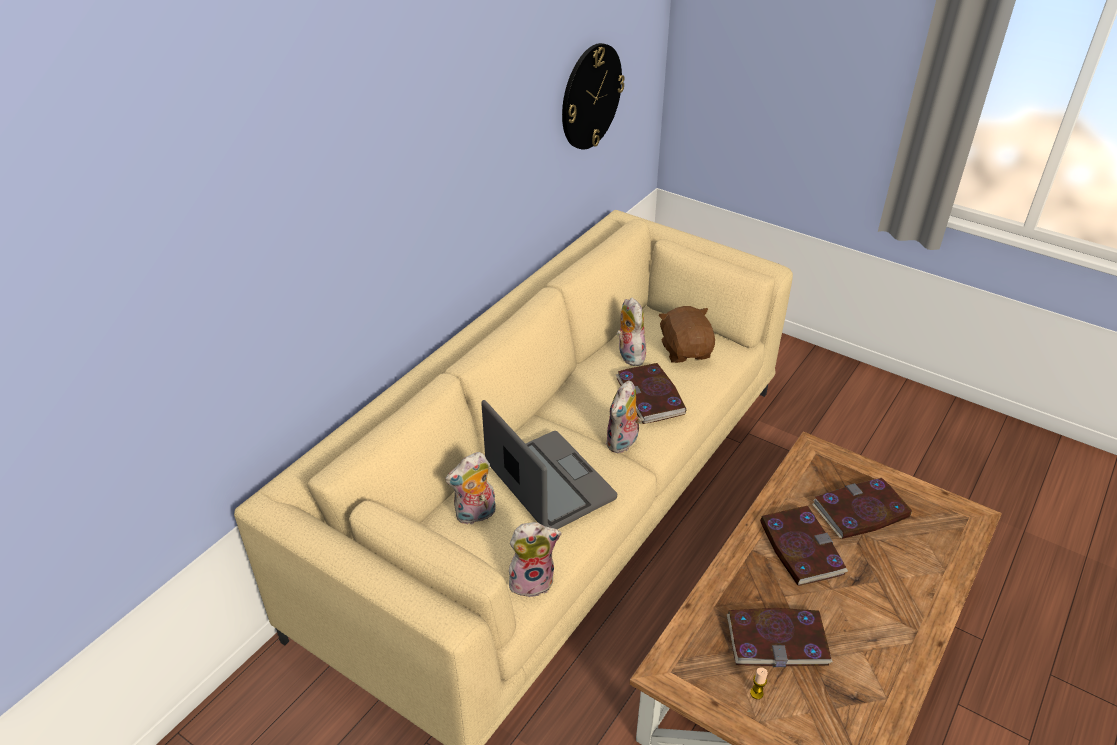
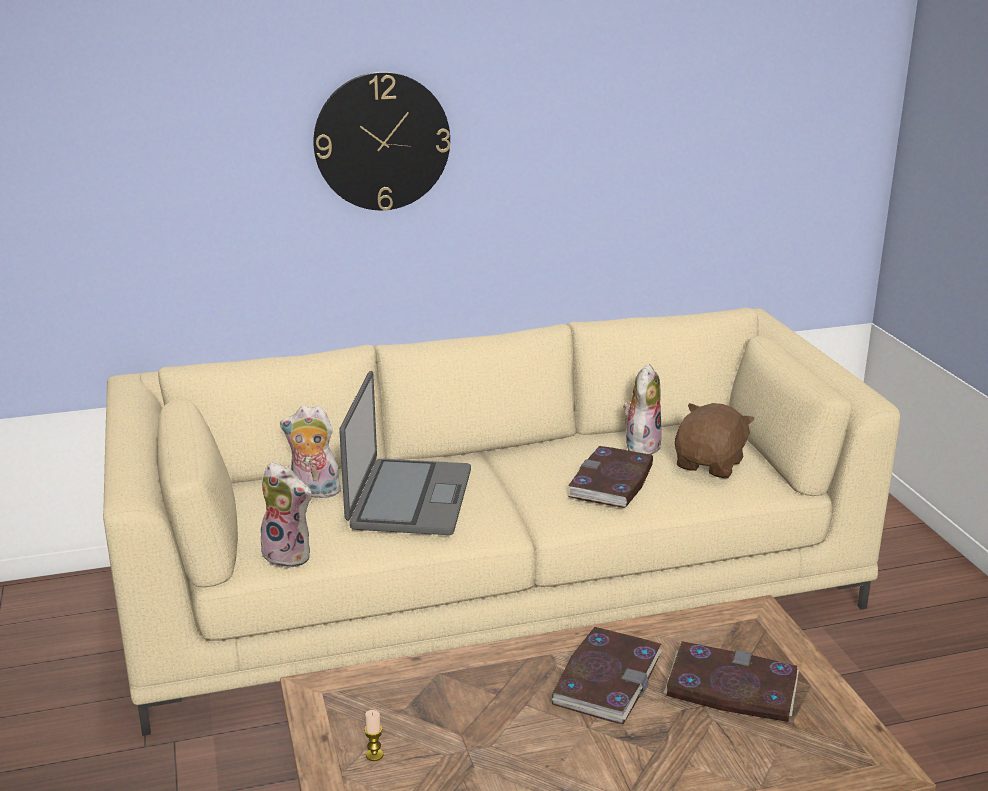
camera: 40 degrees right, 15 degrees down
wall clock [562,43,625,150] -> wall clock moved to [313,72,450,210]
plush toy [606,380,642,453] -> none
book [727,608,833,667] -> none

